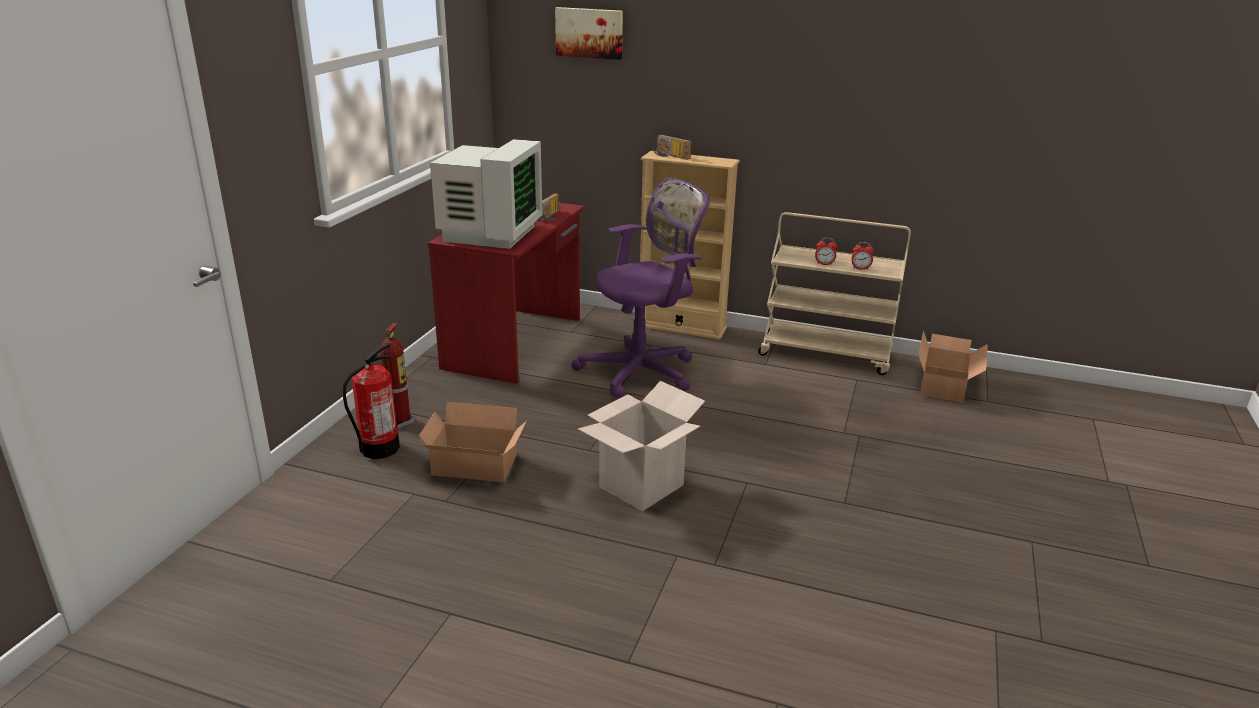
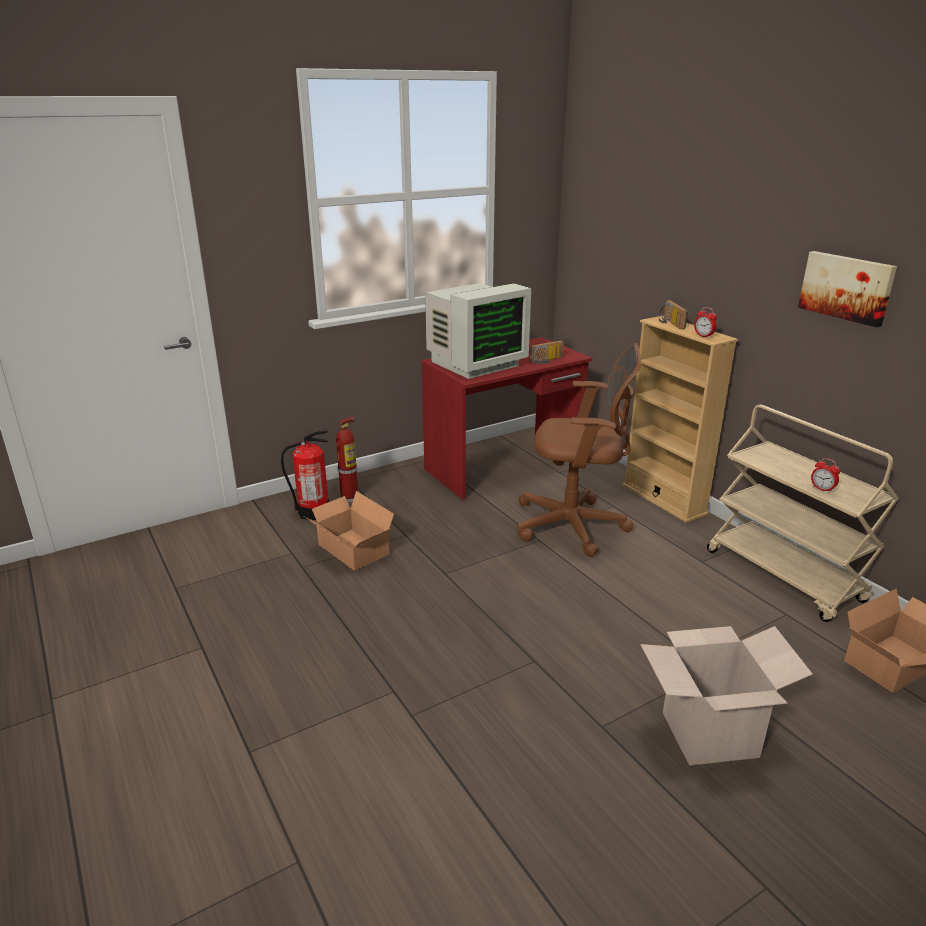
camera: 40 degrees right, 0 degrees up
picture [555,7,623,60] -> picture moved to [798,251,897,328]
purple office chair [572,178,710,398] -> brown office chair [517,343,641,557]
cardboard box [578,381,705,511] -> cardboard box moved to [640,626,813,766]
alarm clock [815,238,837,265] -> alarm clock moved to [694,307,717,338]

